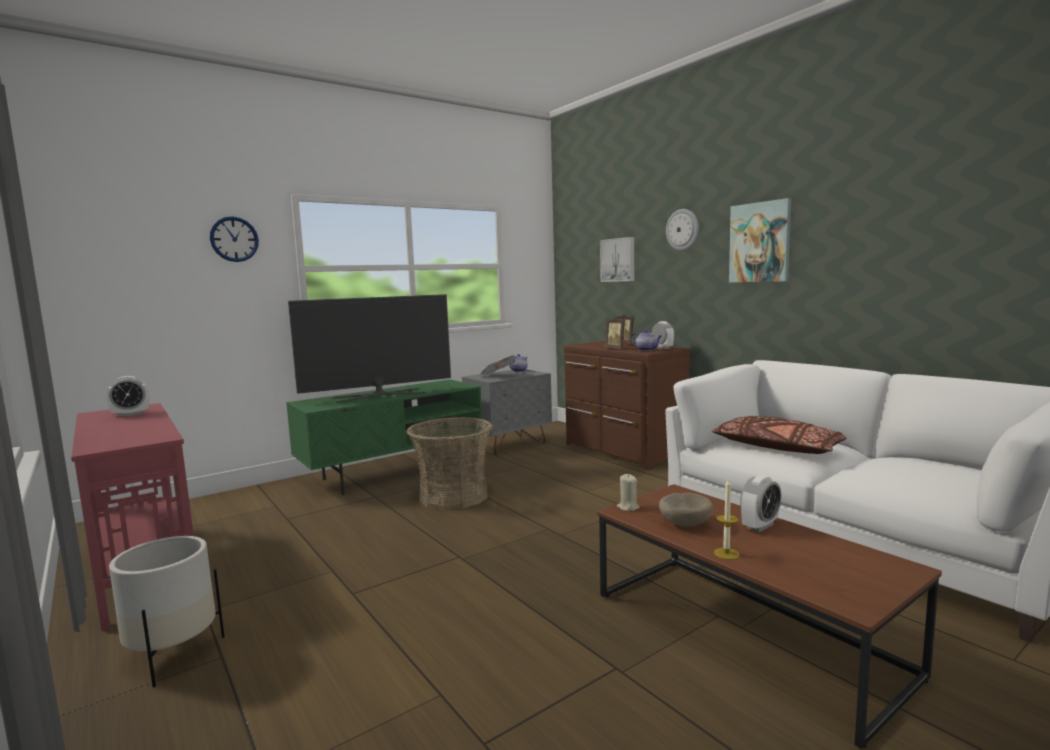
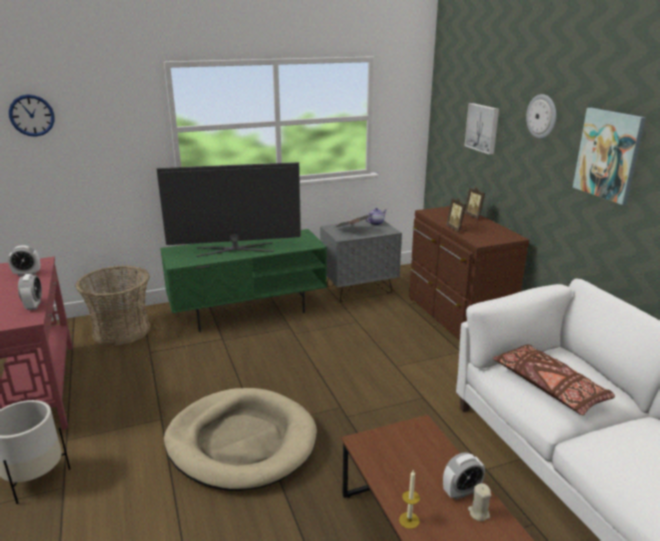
camera: 15 degrees right, 15 degrees up
wall clock [210,216,259,262] -> wall clock moved to [9,94,55,137]
basket [407,417,493,510] -> basket moved to [75,265,150,346]
beige candle [617,474,639,511] -> beige candle moved to [468,483,491,521]
teapot [631,330,662,351] -> none
alarm clock [652,321,674,349] -> alarm clock moved to [18,274,42,310]
beige bowl [659,493,713,527] -> none
none -> beige dog bed [164,388,317,491]

